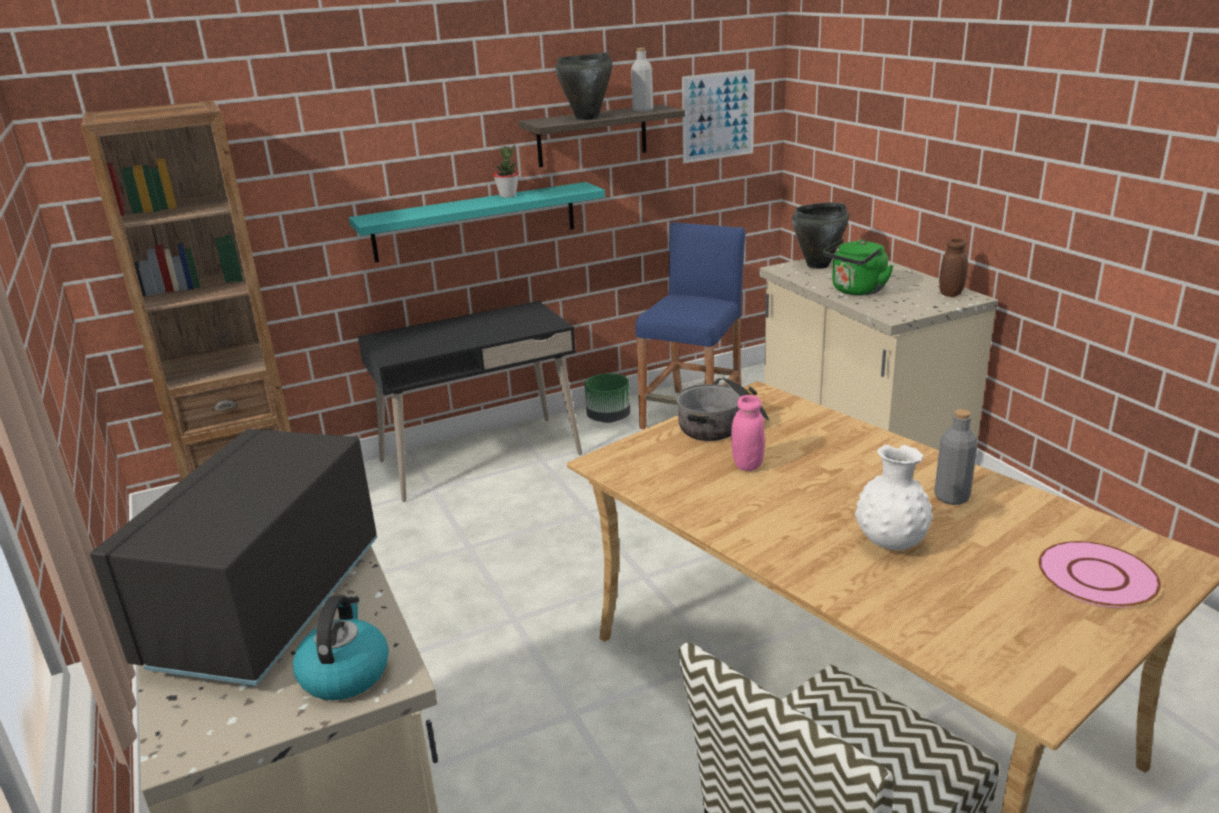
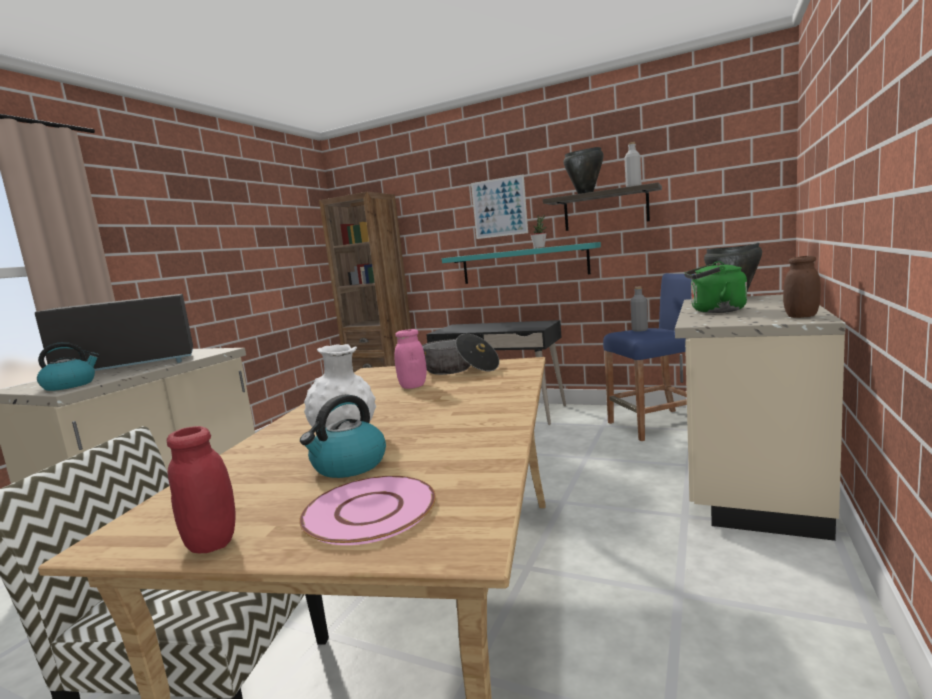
camera: 50 degrees right, 15 degrees down
green planter [585,373,630,423] -> none
picture [682,69,755,163] -> picture moved to [471,174,528,239]
grey bottle [934,409,978,505] -> grey bottle moved to [630,286,648,332]
none -> red jar [167,426,236,553]
none -> kettle [300,395,386,478]

